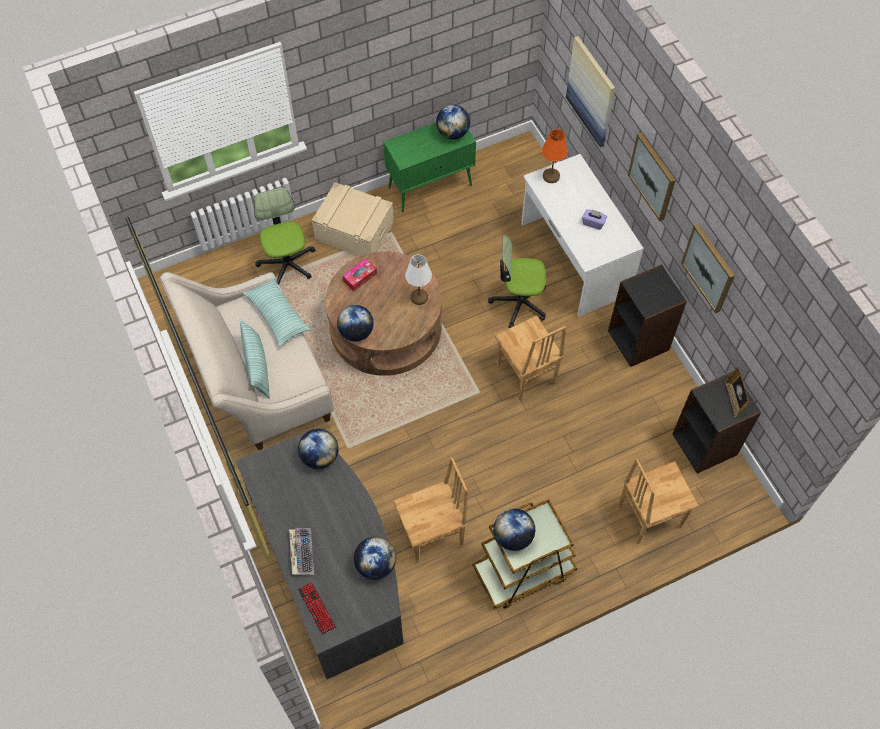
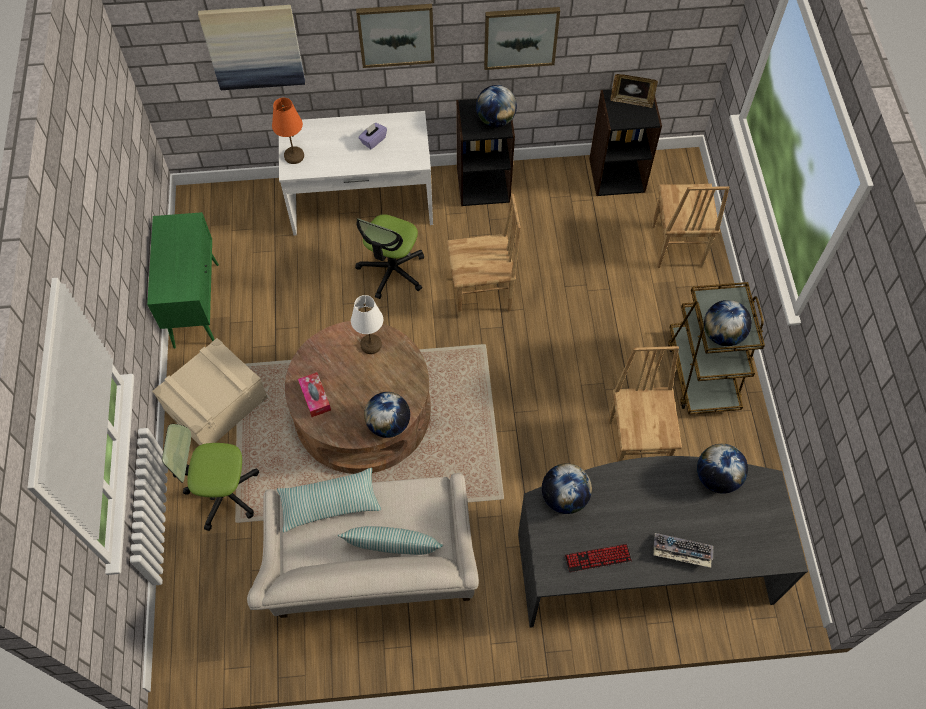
camera: 70 degrees left, 0 degrees up
keyboard [298,582,336,635] -> keyboard moved to [565,544,632,572]
globe [436,105,470,140] -> globe moved to [476,85,517,127]

